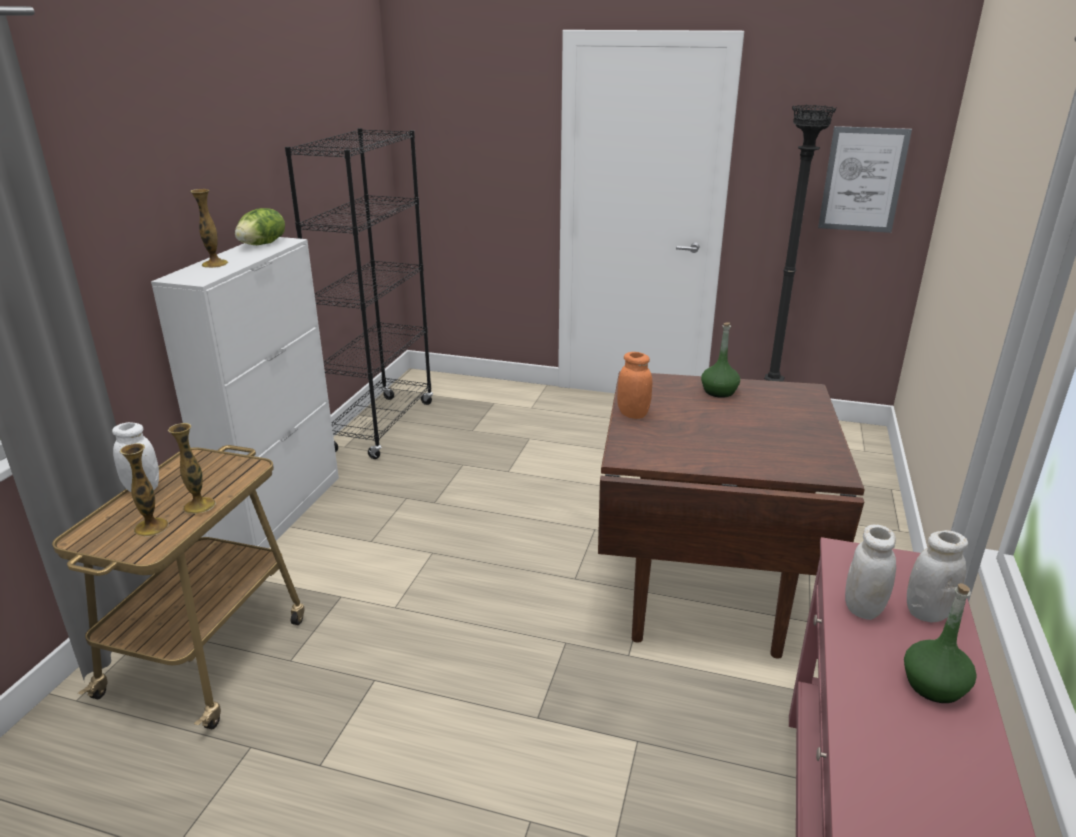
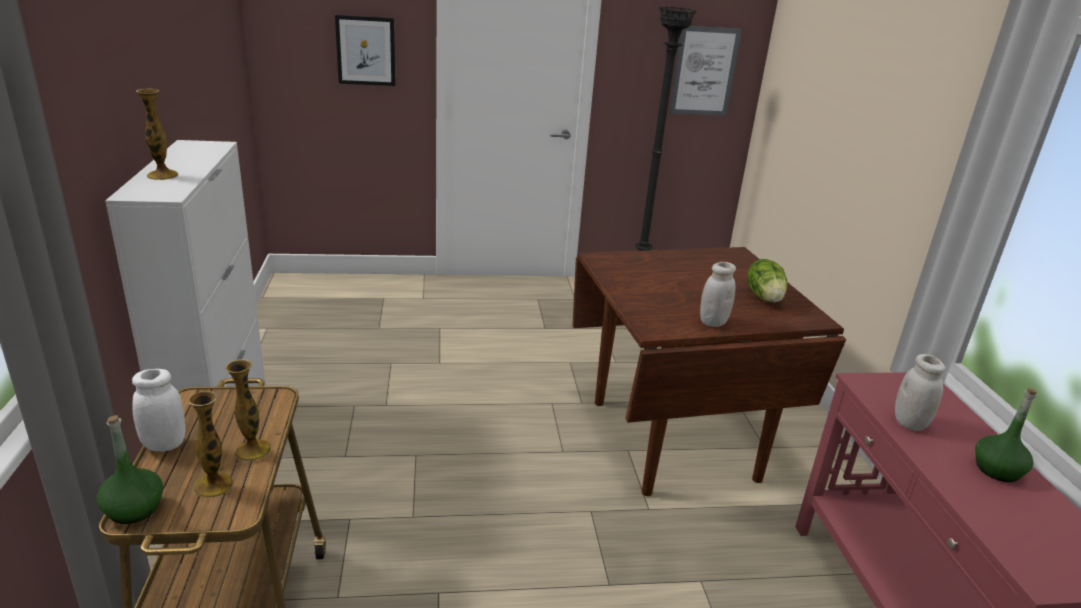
camera: 25 degrees left, 0 degrees up
lettuce [235,208,285,245] -> lettuce moved to [747,259,787,303]
black bookcase [285,128,433,459] -> none
orange jar [617,352,652,419] -> none
green bottle [701,322,740,398] -> green bottle moved to [97,415,163,524]
white jar [907,530,968,622] -> white jar moved to [700,262,736,327]
none -> picture [335,15,395,86]

